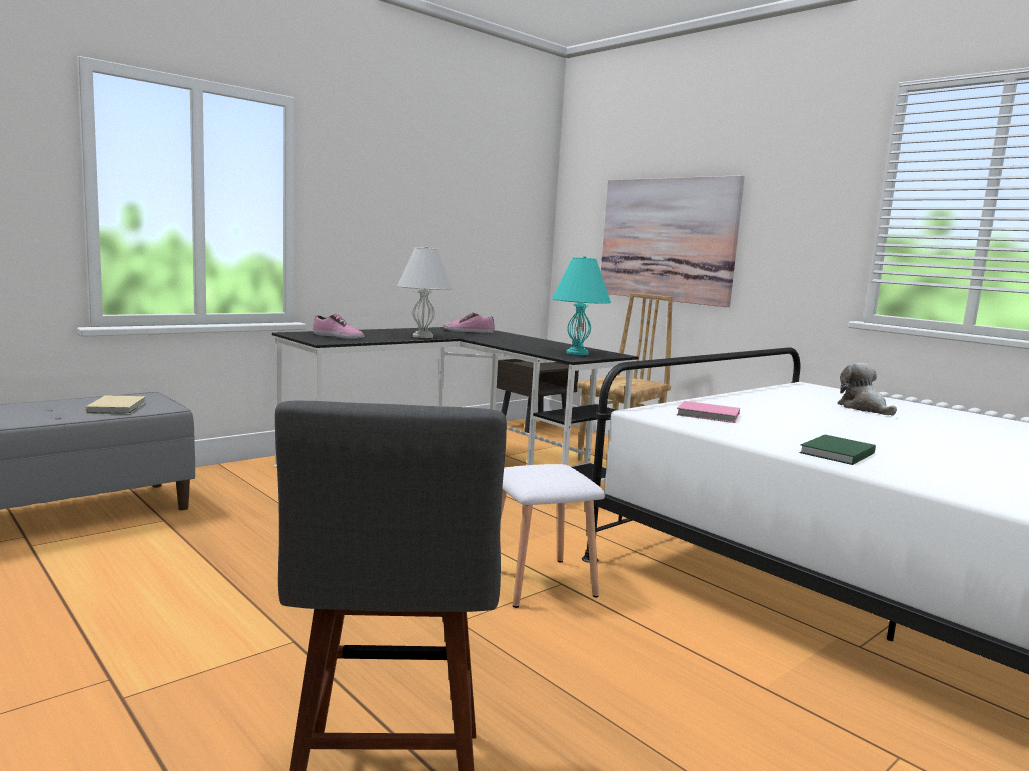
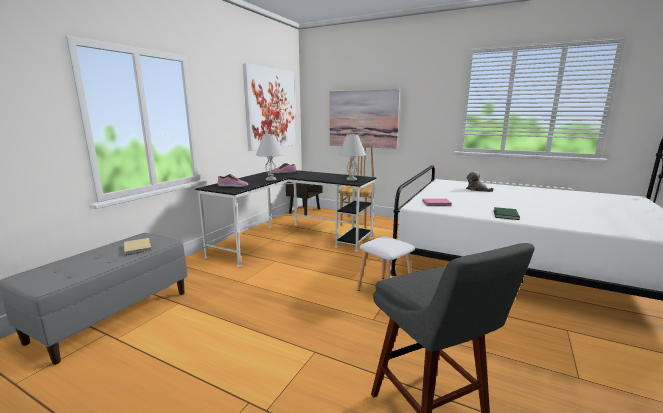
camera: 20 degrees left, 5 degrees up
turquoise table lamp [552,256,611,355] -> white table lamp [338,134,366,181]
none -> picture [243,63,296,151]

